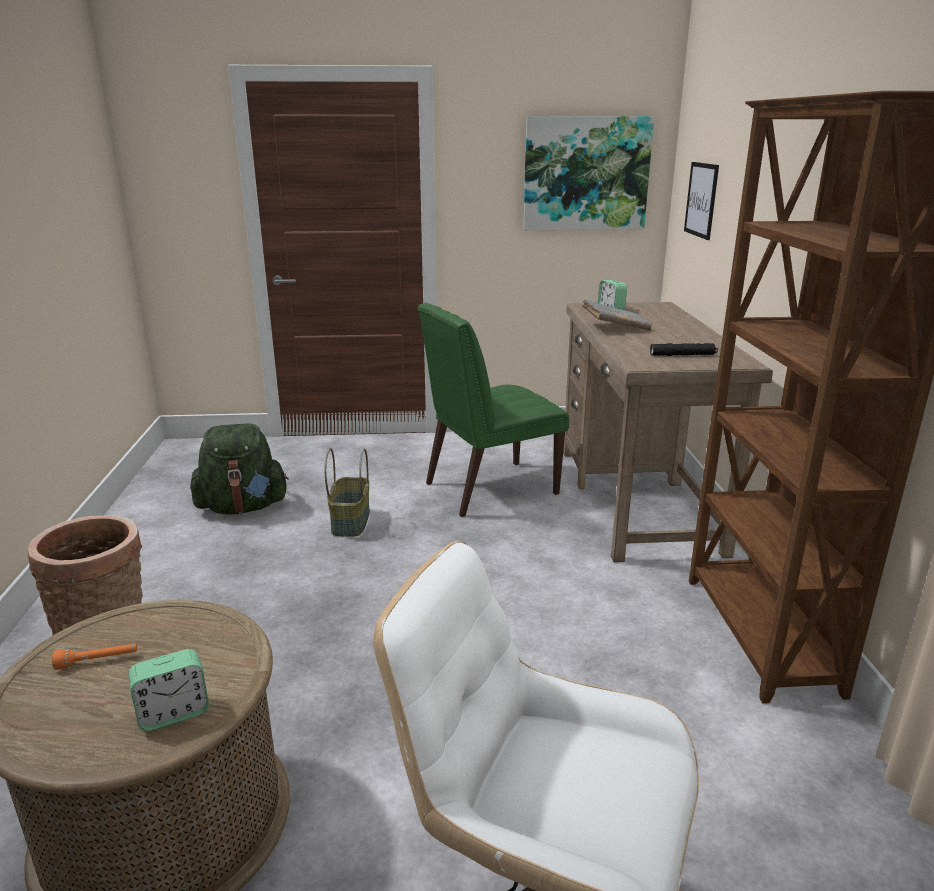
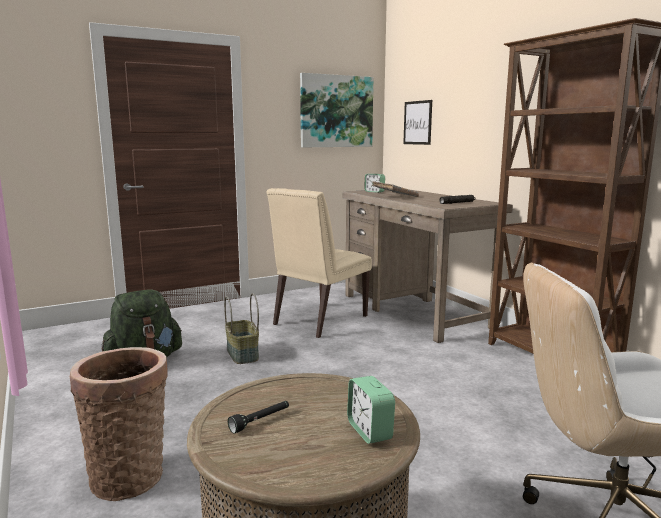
camera: 25 degrees left, 10 degrees down
orange flashlight [52,644,137,670] -> black flashlight [228,401,289,433]
alarm clock [128,649,209,731] -> alarm clock turned 120 degrees clockwise [347,376,395,444]
green chair [418,303,569,517] -> beige chair [267,188,372,338]

